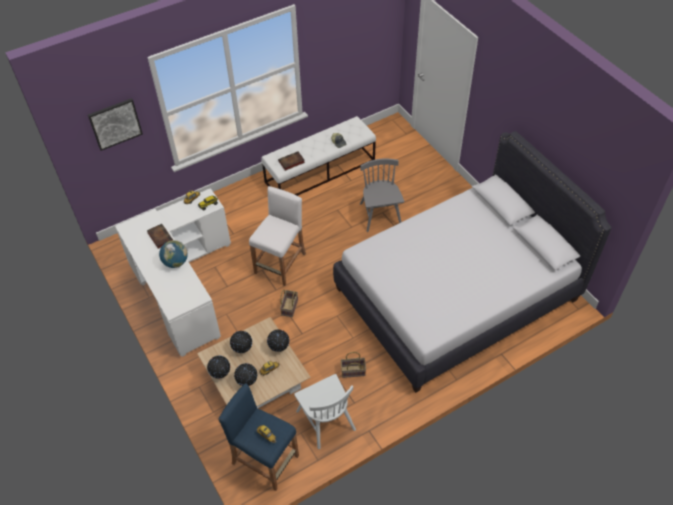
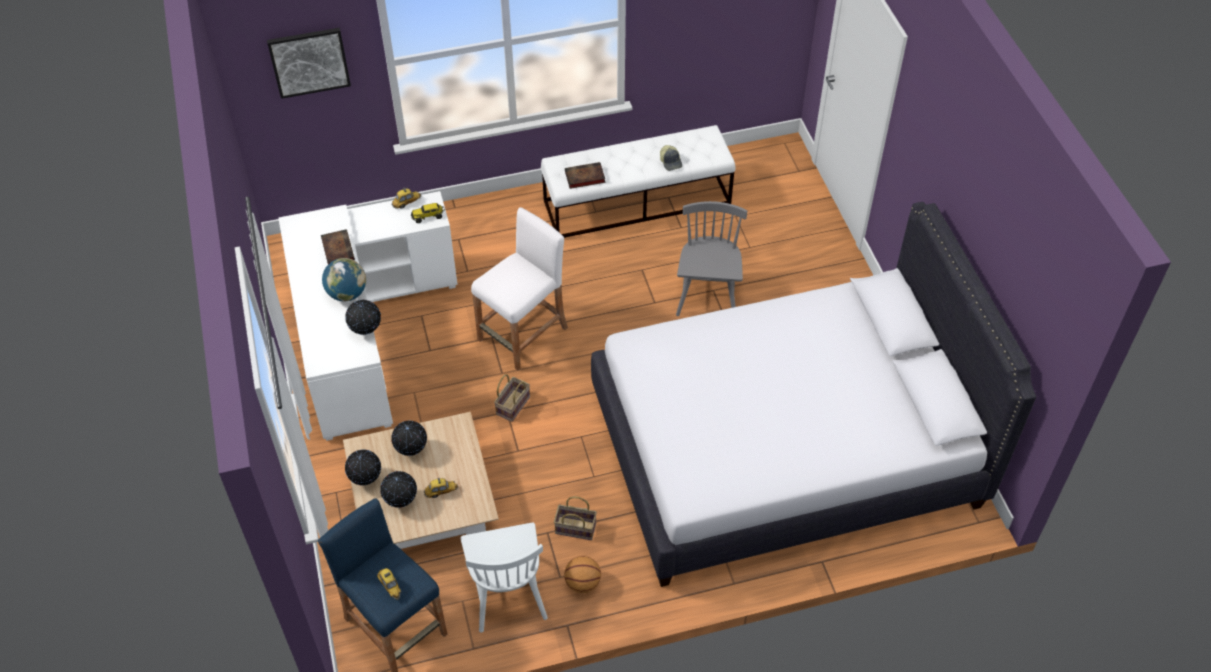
camera: 15 degrees right, 0 degrees up
globe [267,329,289,352] -> globe moved to [345,300,381,335]
none -> basketball [564,556,601,593]

